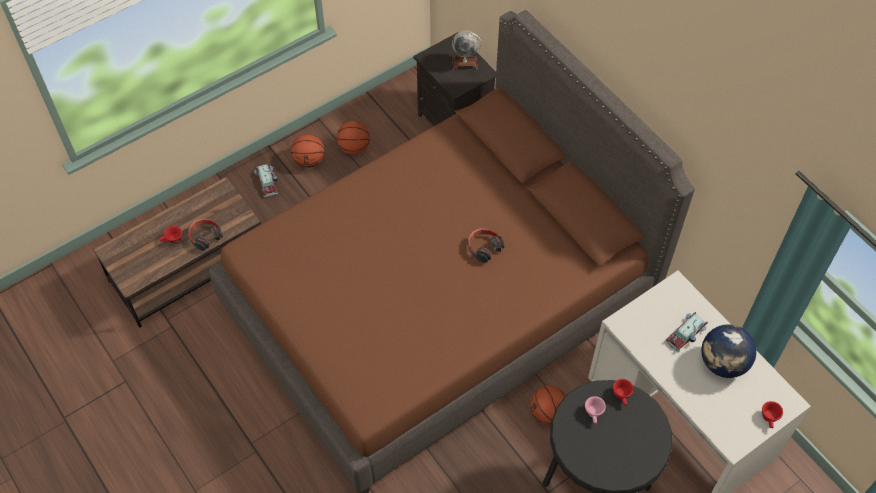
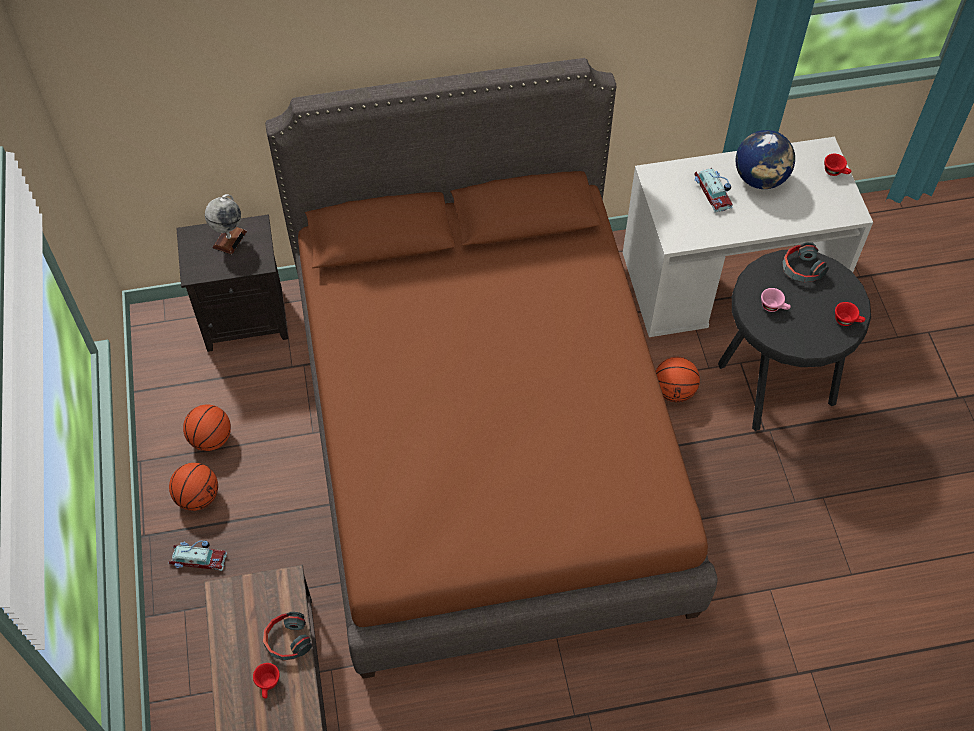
camera: 65 degrees left, 0 degrees up
headphones [468,228,504,263] -> headphones moved to [782,242,829,282]
red cup [613,379,634,405] -> red cup moved to [835,302,866,326]

